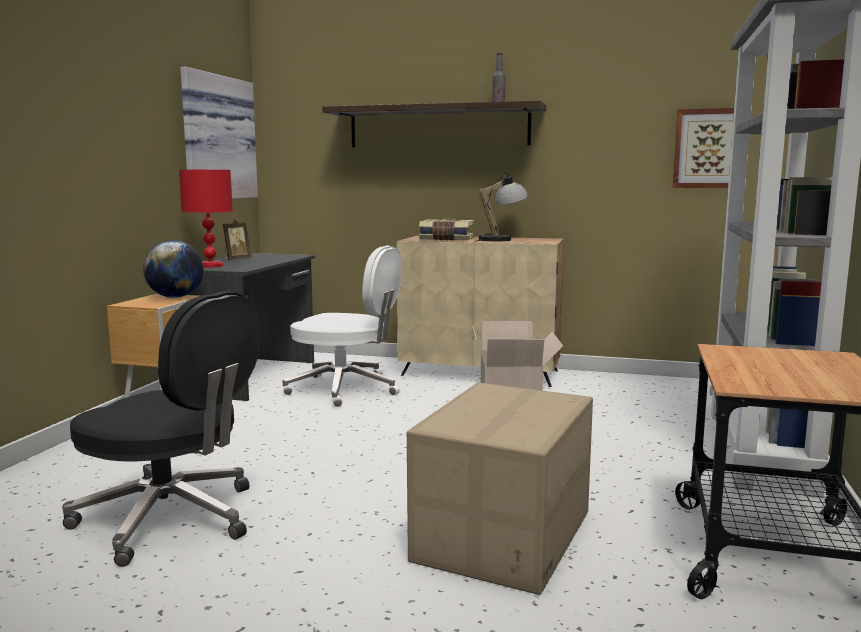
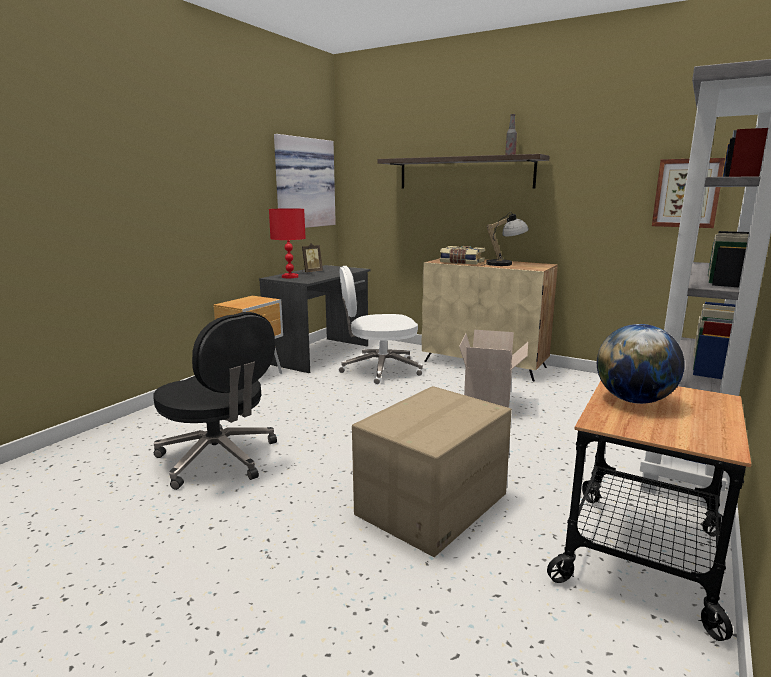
camera: 15 degrees right, 5 degrees up
globe [143,240,204,298] -> globe moved to [597,324,685,404]
white office chair [282,245,402,407] -> white office chair turned 135 degrees clockwise [339,266,423,385]

